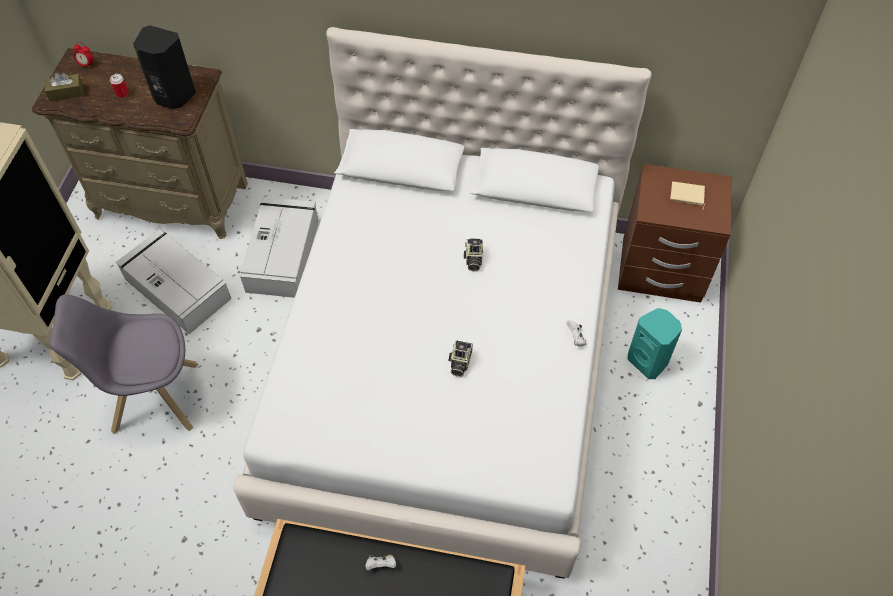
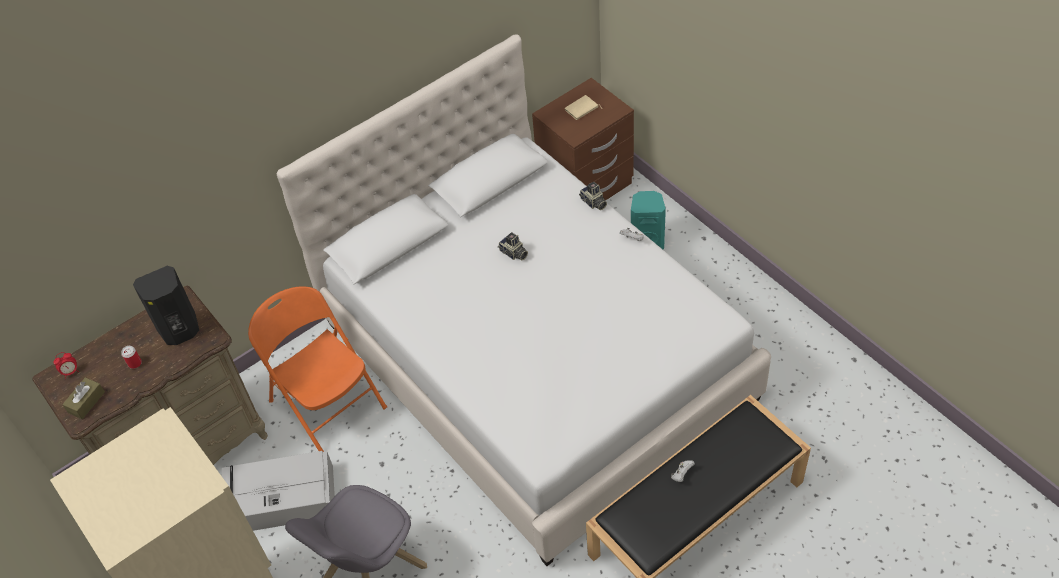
camera: 45 degrees left, 5 degrees down
grey storage box [240,197,318,298] -> orange chair [248,286,387,452]
camera [448,340,473,377] -> camera moved to [579,182,607,210]

